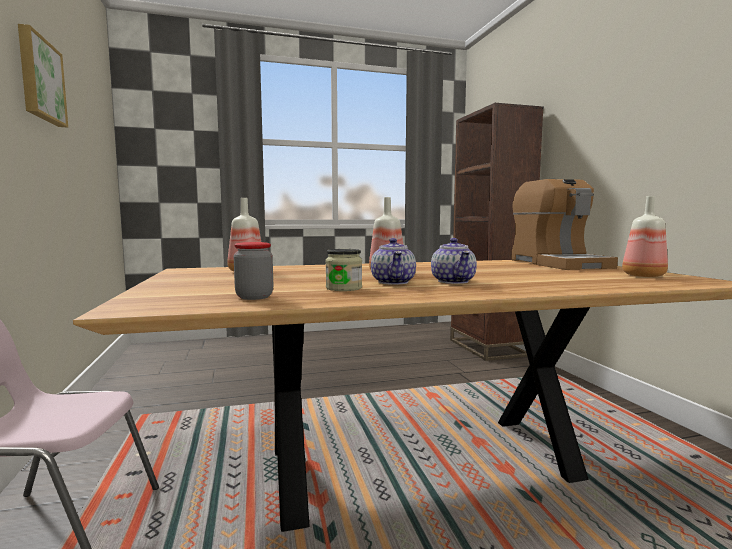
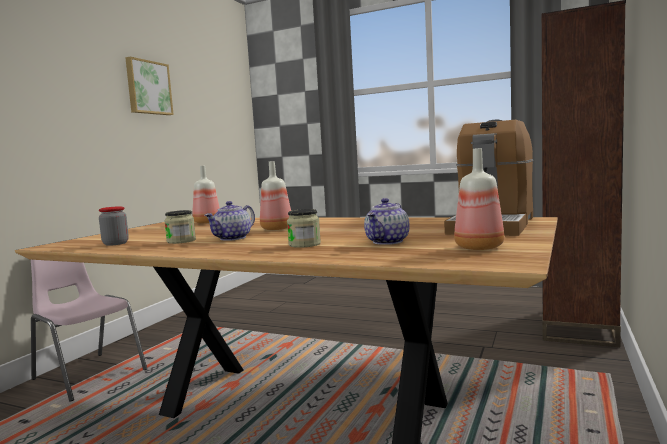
camera: 40 degrees right, 0 degrees up
teapot [431,238,477,284] -> teapot moved to [364,198,410,245]
none -> jar [287,209,321,248]

